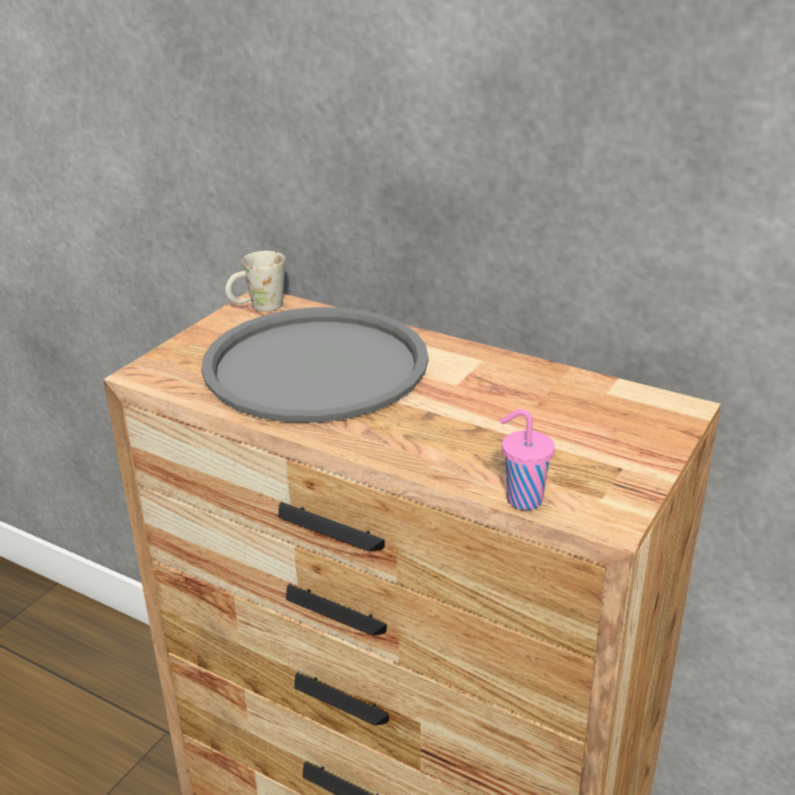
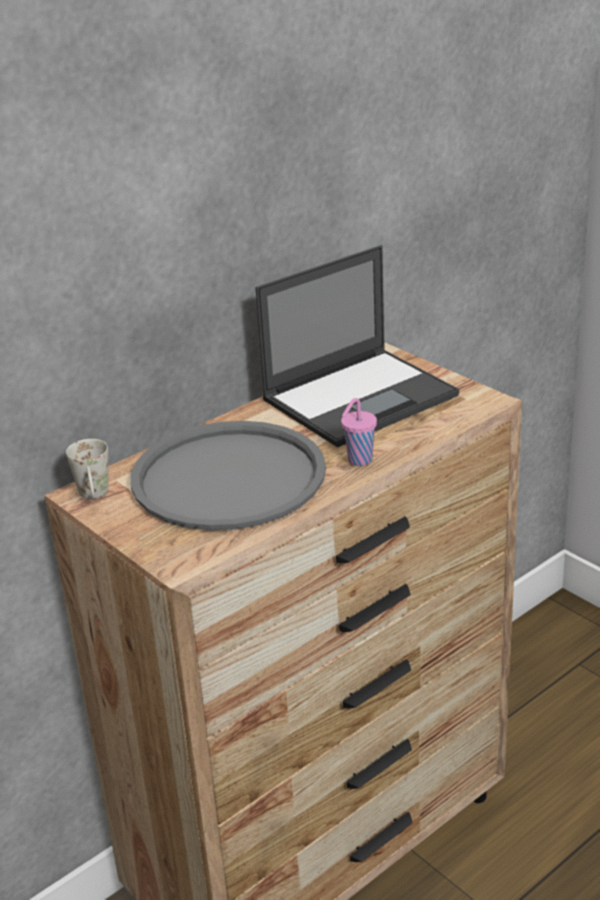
camera: 70 degrees left, 0 degrees up
pink cup [500,409,555,510] -> pink cup moved to [341,398,377,466]
none -> laptop [255,245,459,447]

